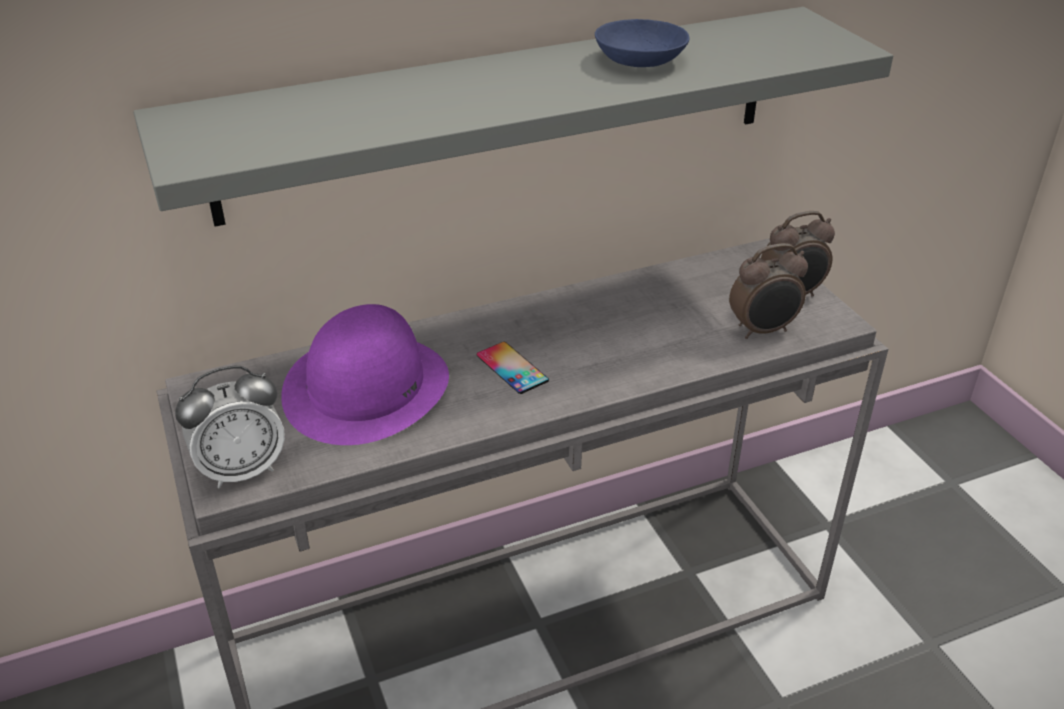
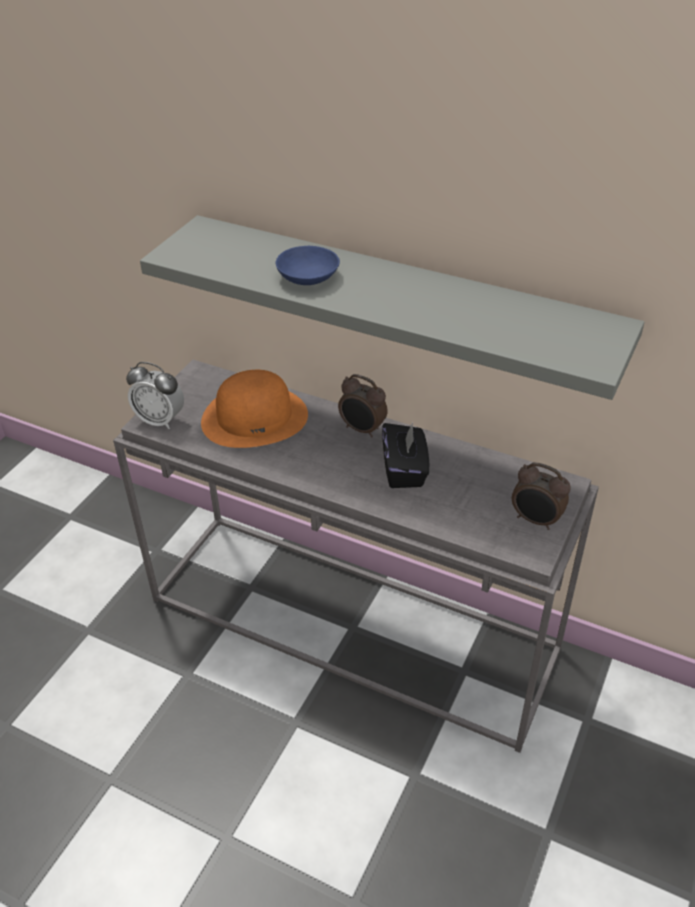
camera: 50 degrees right, 5 degrees up
purple hat [281,304,449,445] -> orange hat [201,370,308,448]
phone [477,342,549,394] -> none
blue bowl [595,19,689,67] -> blue bowl moved to [276,246,340,285]
alarm clock [729,243,808,339] -> alarm clock moved to [338,374,388,438]
none -> black tissue box [382,423,429,488]

